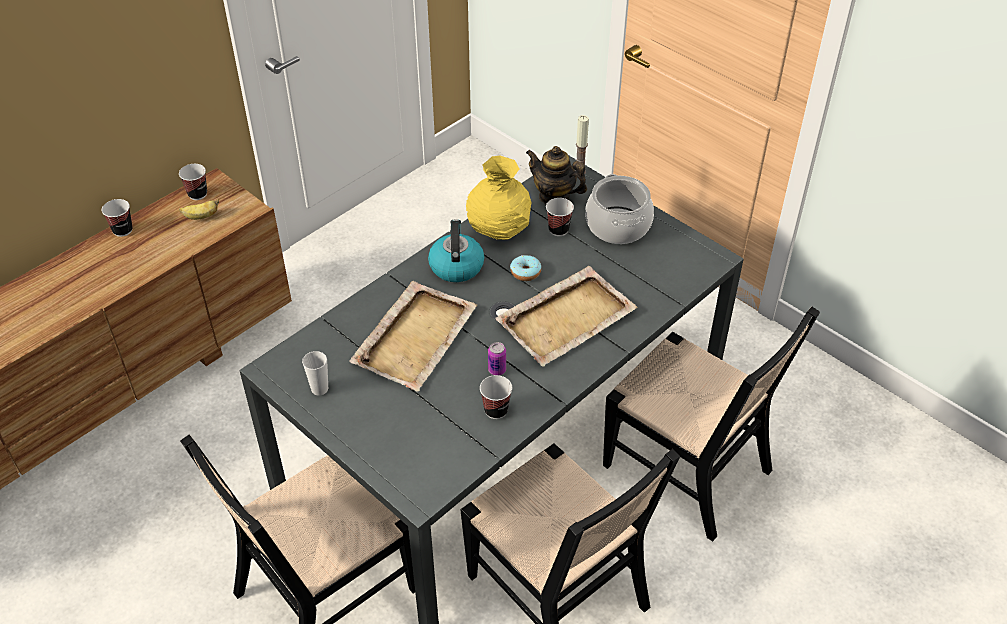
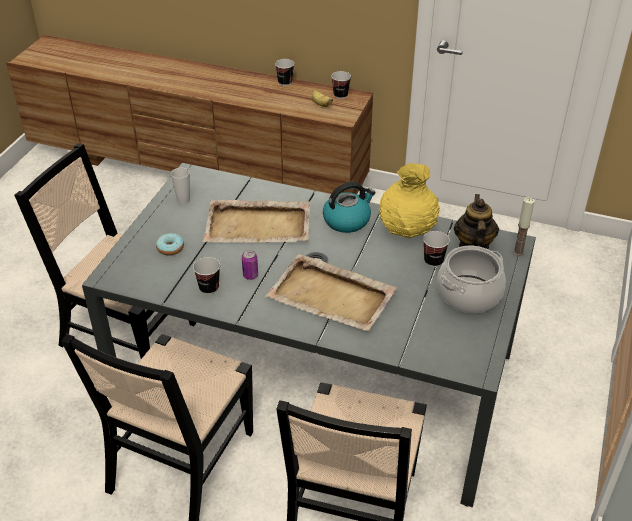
camera: 65 degrees right, 5 degrees down
donut [510,255,541,281] -> donut moved to [156,233,184,255]

